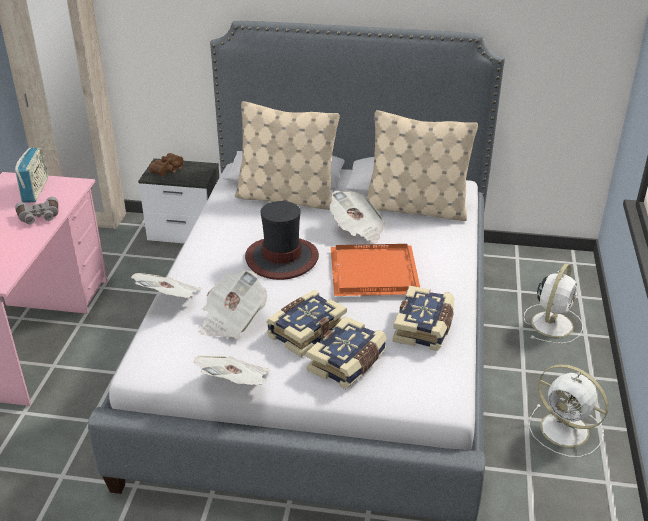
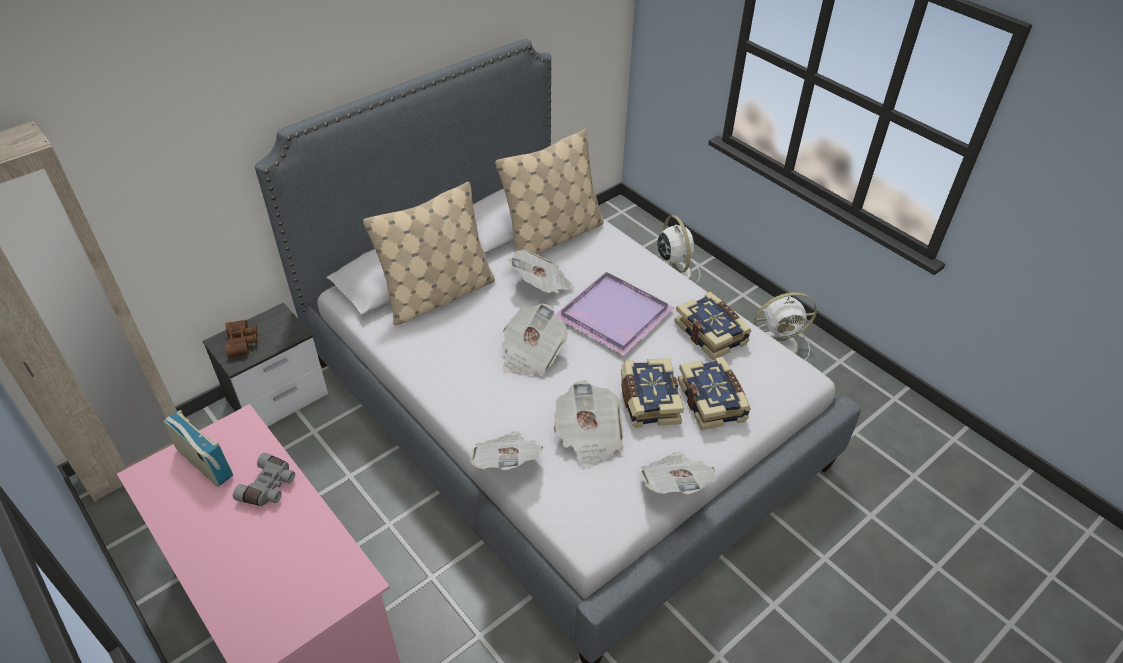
camera: 50 degrees left, 10 degrees up
hat [245,201,319,280] -> newspaper [502,304,568,375]
orange tray [331,244,420,296] -> purple tray [556,272,675,356]

